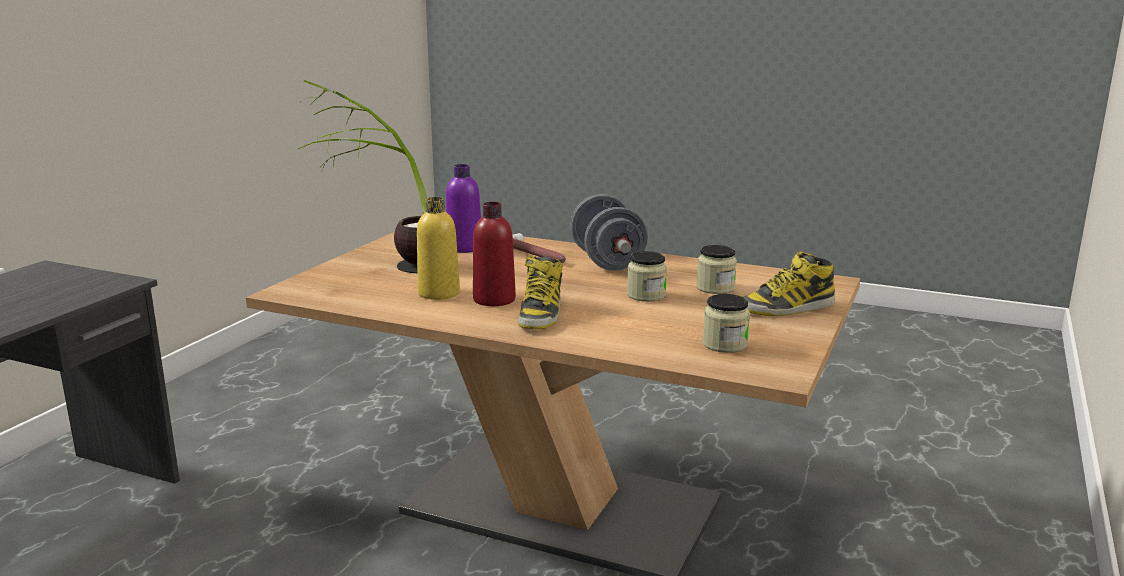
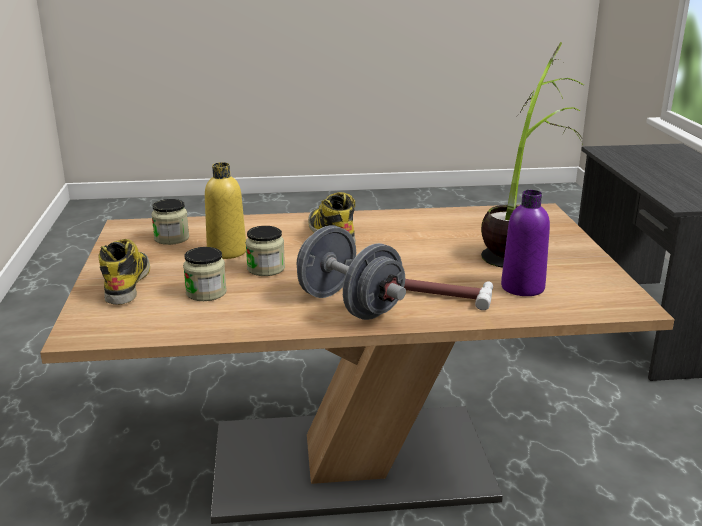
camera: 150 degrees right, 5 degrees up
yellow bottle [417,197,460,300] -> yellow bottle moved to [205,162,246,259]
red bottle [473,202,516,306] -> none
boot [743,252,835,316] -> boot turned 45 degrees counterclockwise [98,239,150,305]

